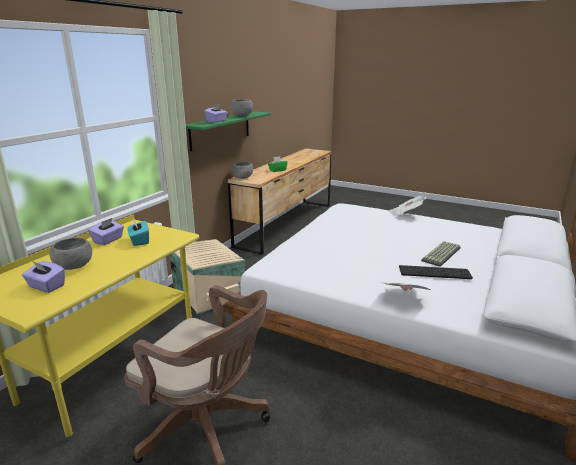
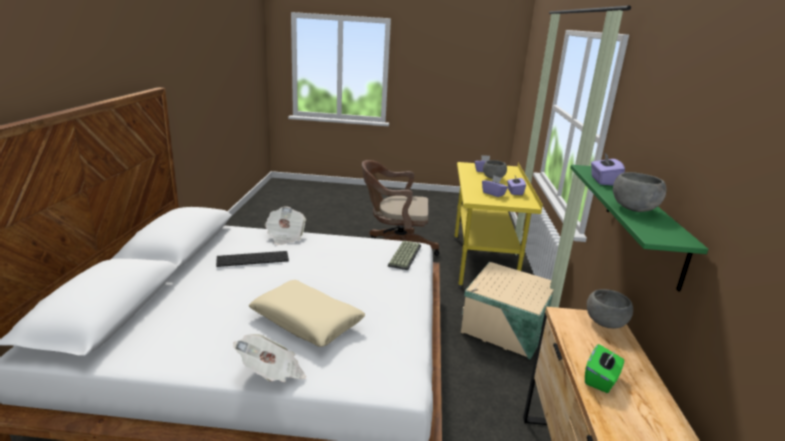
camera: 155 degrees right, 0 degrees up
turquoise tissue box [127,218,149,246] -> purple tissue box [482,176,508,197]
keyboard [421,241,461,267] -> keyboard moved to [388,240,421,270]
none -> beige pillow [249,280,365,347]

